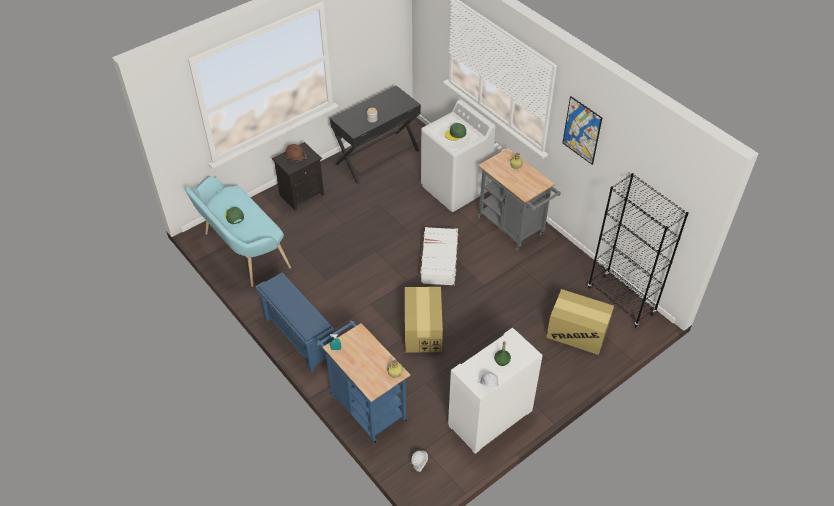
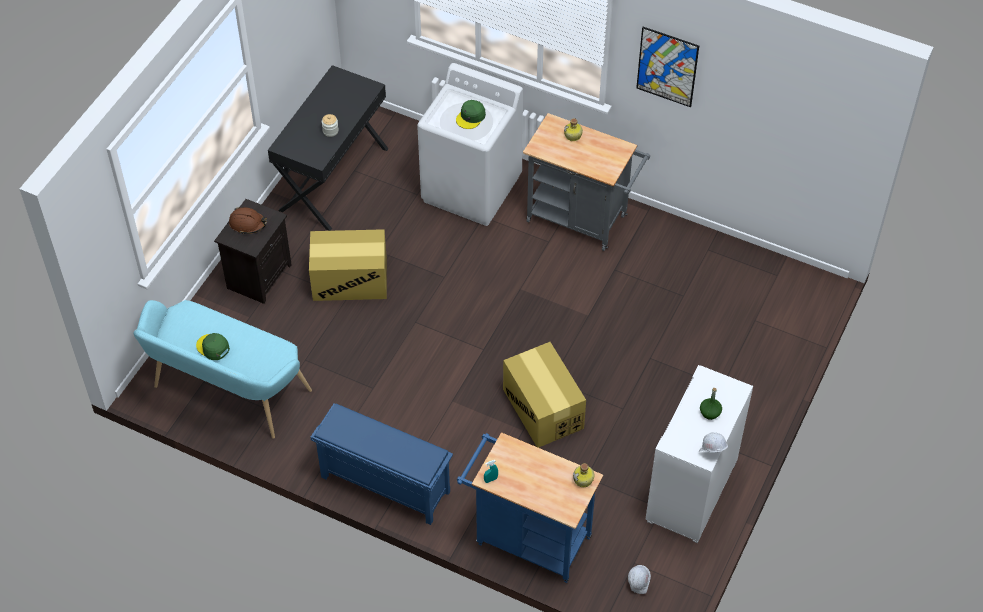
camera: 25 degrees left, 5 degrees up
white suitcase [418,227,458,286] -> none
cardboard box [546,289,614,355] -> cardboard box moved to [309,229,387,301]
black bookcase [588,173,689,328] -> none

